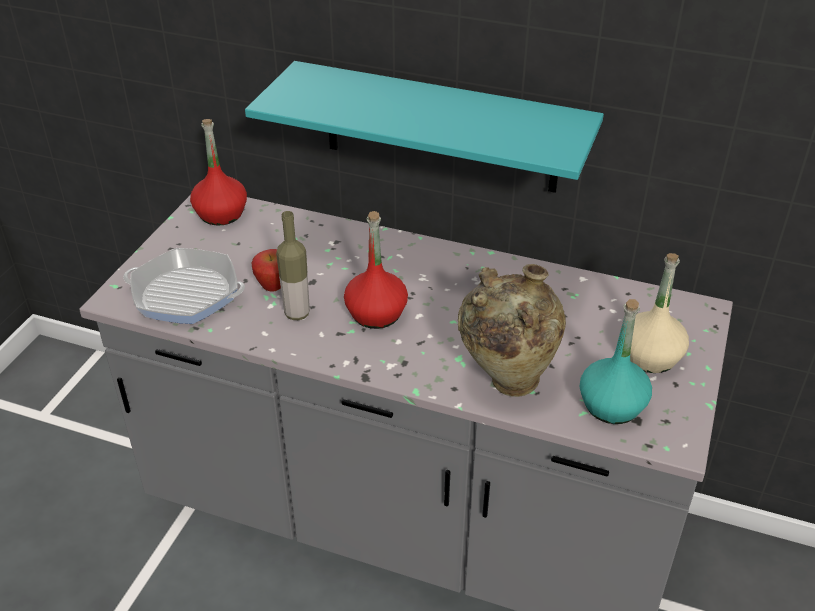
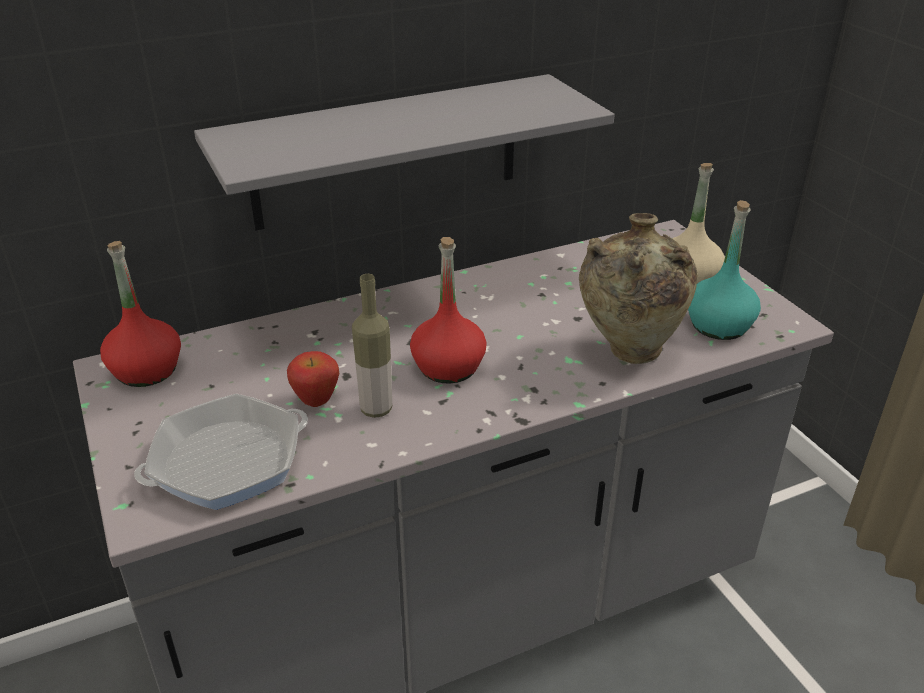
camera: 45 degrees left, 5 degrees down
turquoise shelf [245,61,604,193] -> grey shelf [194,74,615,231]

